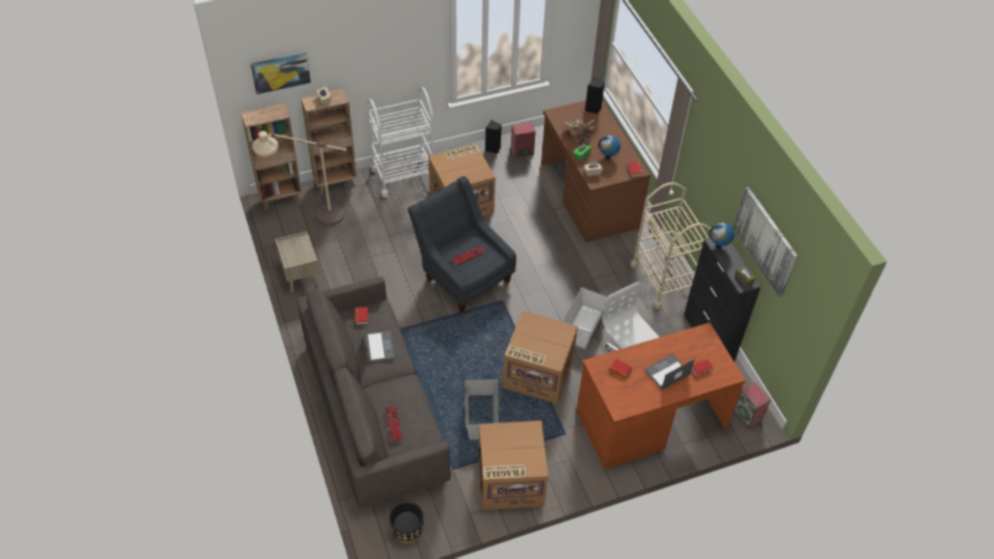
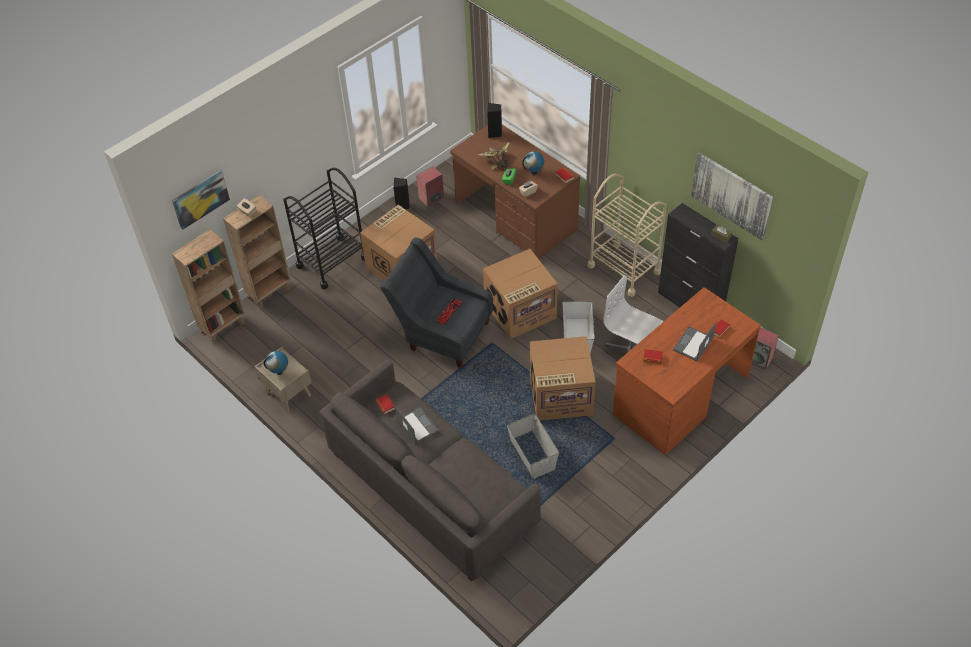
camera: 20 degrees left, 0 degrees up
beige floor lamp [252,131,347,226] -> none
white cart [367,88,434,197] -> black cart [283,168,365,289]
keyboard [385,407,403,442] -> none
black planter [389,502,424,544] -> none
cardboard box [478,421,548,510] -> cardboard box moved to [483,249,558,339]
globe [709,223,734,249] -> globe moved to [264,351,288,375]

